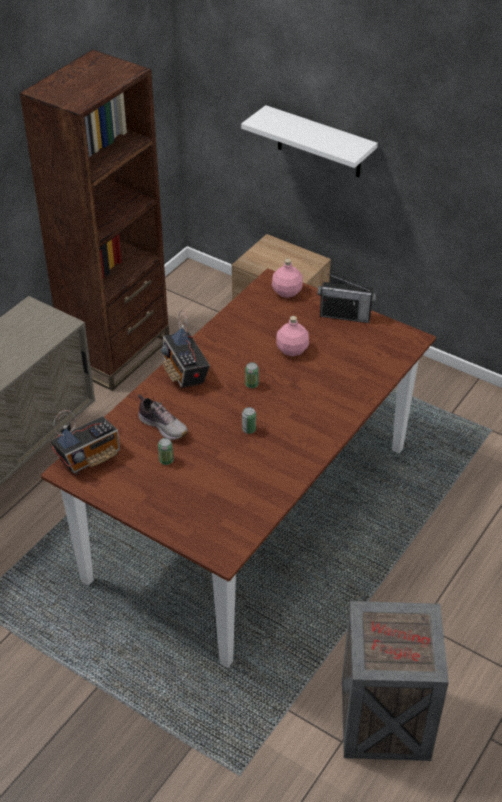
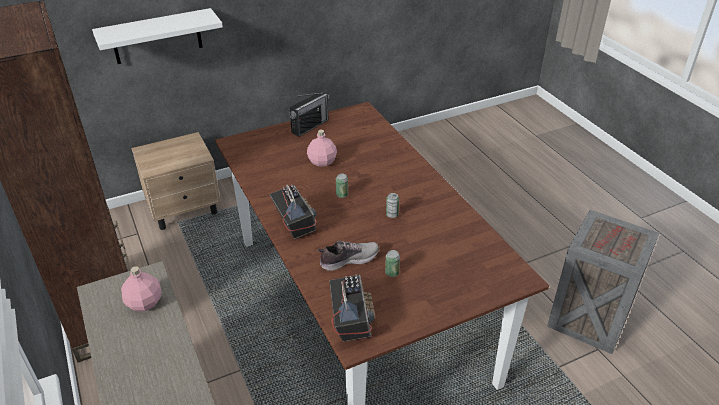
camera: 60 degrees left, 5 degrees down
radio [161,310,210,389] -> radio turned 120 degrees counterclockwise [270,184,317,240]
pink bottle [272,259,303,298] -> pink bottle moved to [121,266,161,311]

